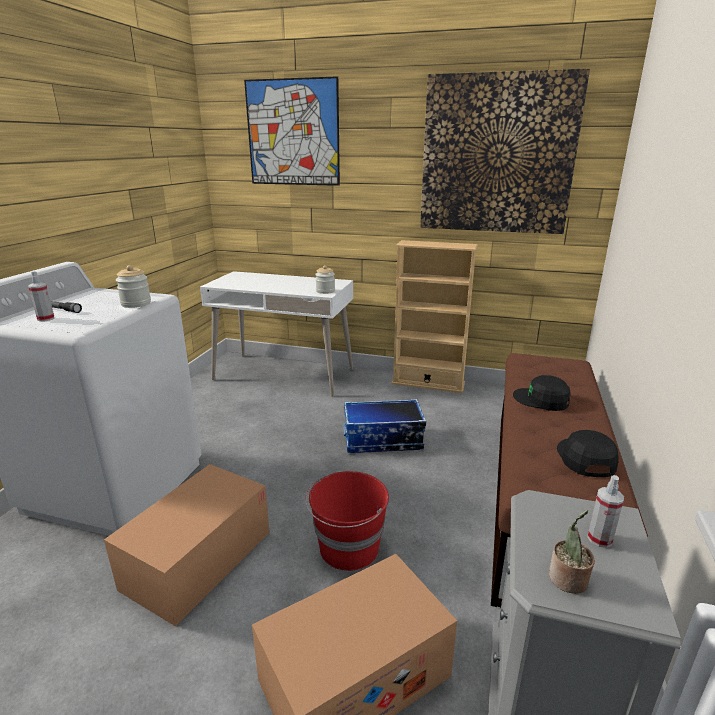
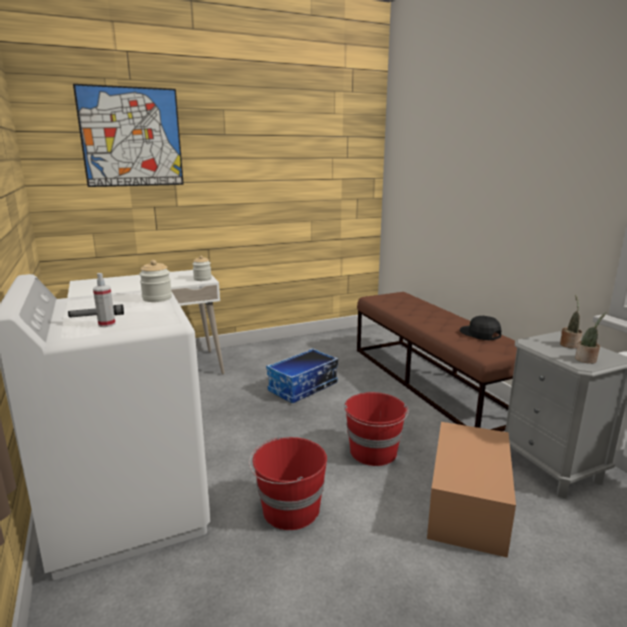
camera: 40 degrees left, 5 degrees down
cardboard box [104,464,270,626] -> red bucket [249,436,327,530]
beige bookcase [392,240,478,393] -> none
picture [420,68,590,234] -> none
black cap [513,375,571,411] -> none
spray bottle [587,475,624,548] -> potted plant [560,294,582,348]

